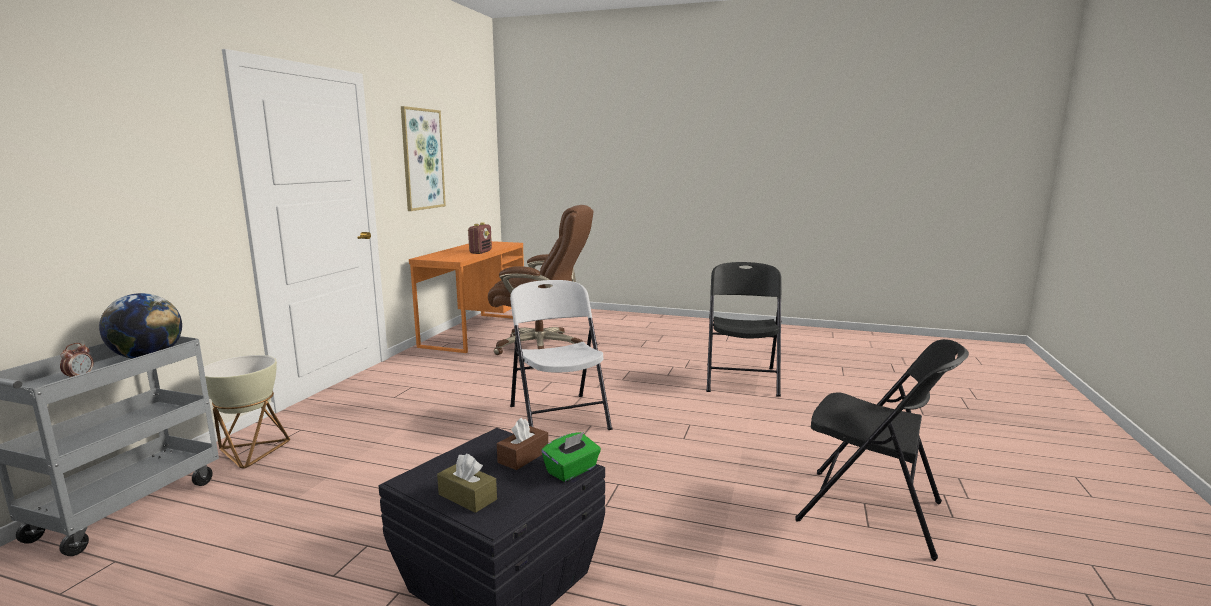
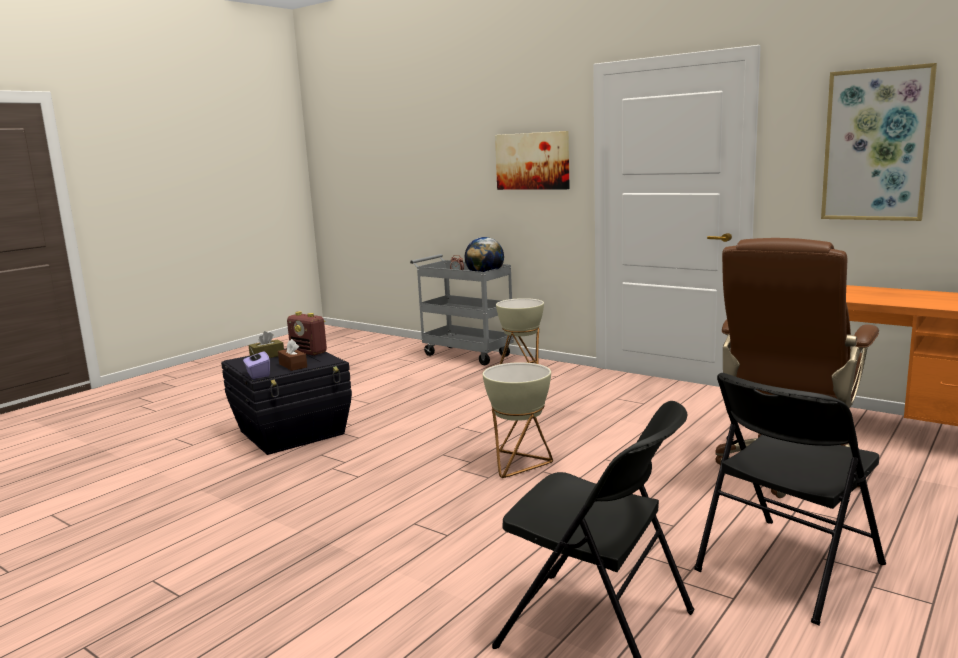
camera: 110 degrees right, 0 degrees up
radio [468,222,492,254] -> radio moved to [287,311,327,356]
white chair [510,280,613,430] -> planter [483,362,553,478]
green tissue box [541,432,601,482] -> purple tissue box [243,347,270,379]
black chair [796,339,969,561] -> black chair moved to [694,373,886,626]
none -> picture [495,131,570,190]

